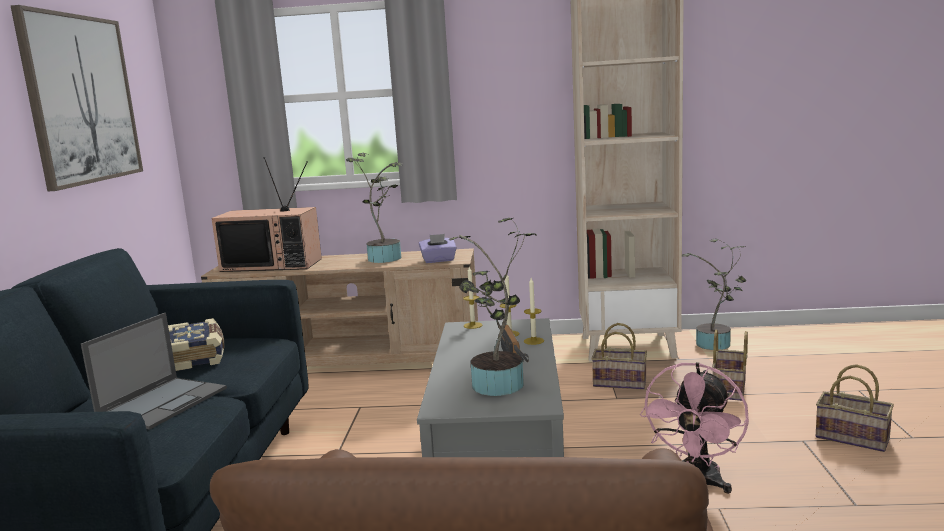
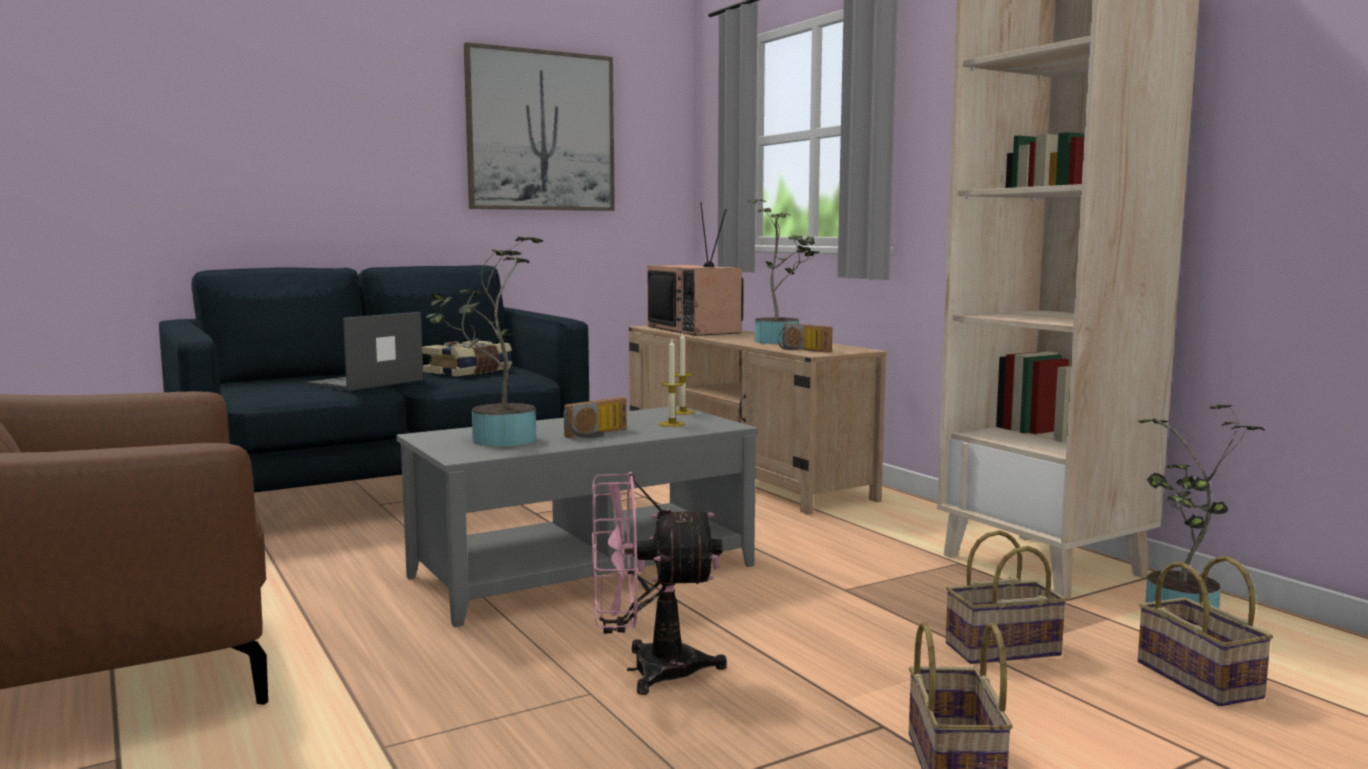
camera: 55 degrees right, 5 degrees down
laptop [81,313,227,430] -> laptop turned 135 degrees clockwise [307,312,423,391]
purple tissue box [419,234,457,263] -> radio [778,323,832,353]
candle [524,278,544,345] -> none
basket [591,323,647,390] -> basket moved to [1138,556,1273,706]

